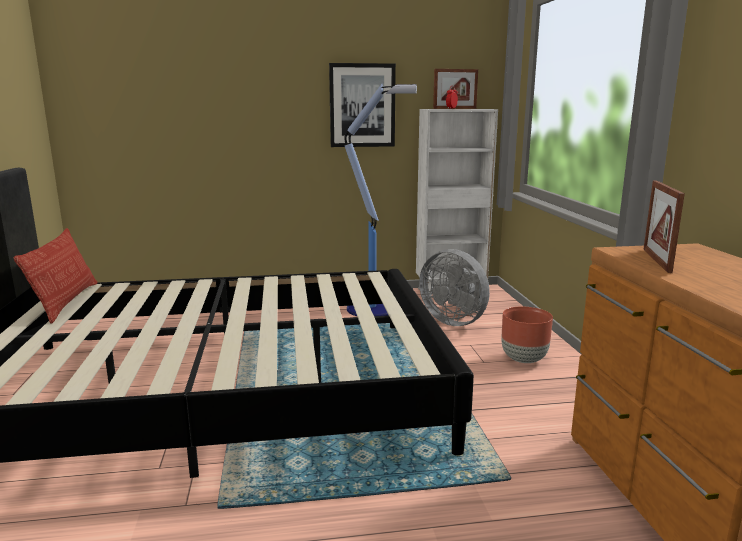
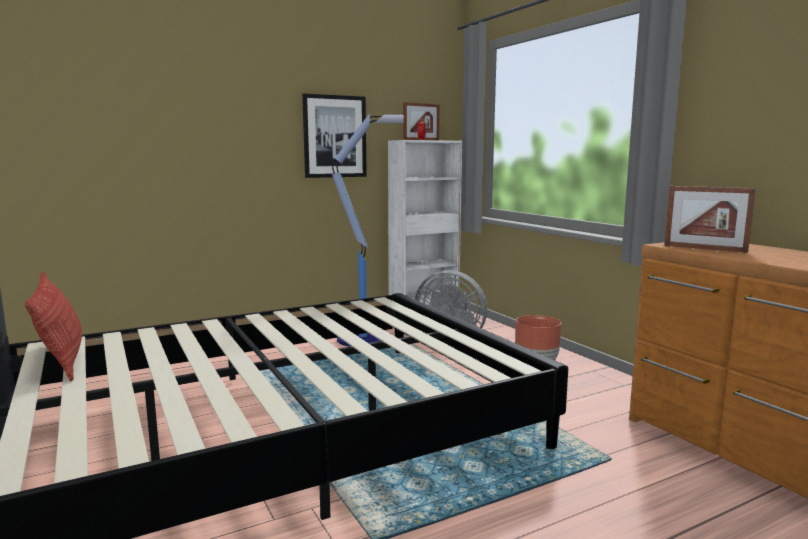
camera: 20 degrees left, 5 degrees down
picture frame [643,181,685,273] -> picture frame turned 45 degrees counterclockwise [664,186,756,253]

